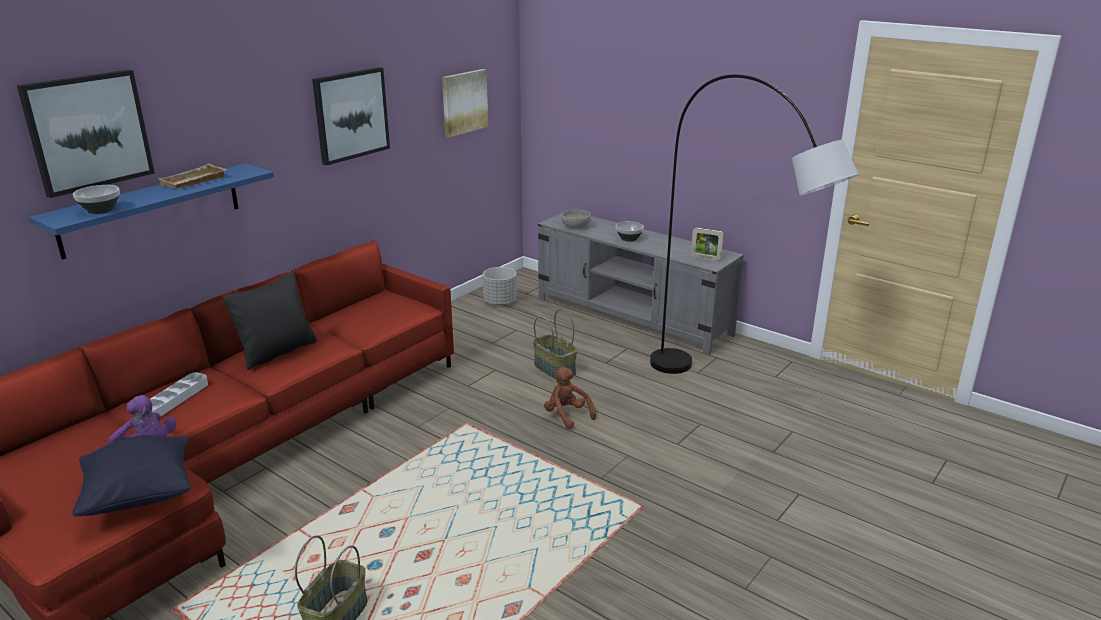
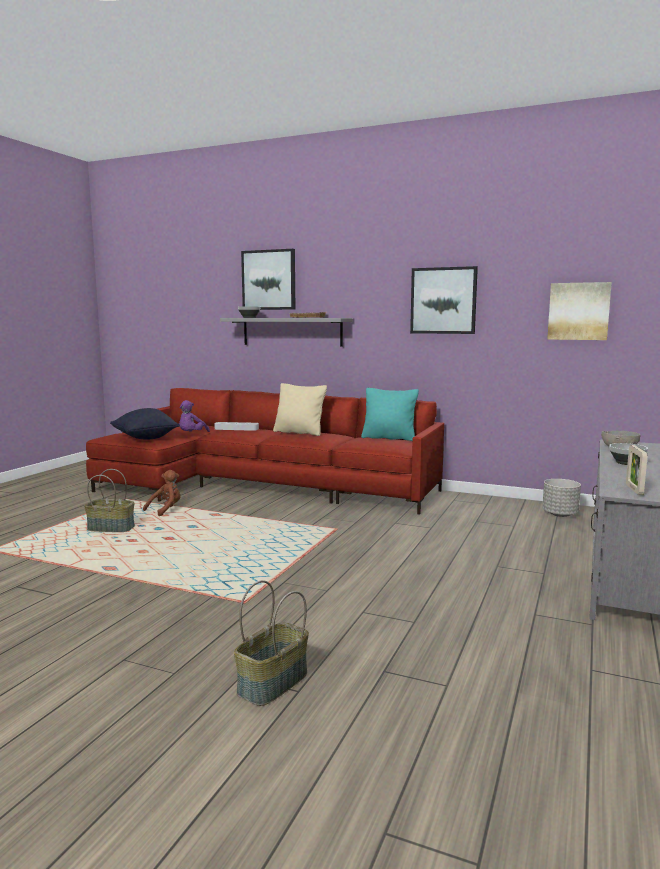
camera: 75 degrees right, 15 degrees down
blue shelf [29,164,274,260] -> grey shelf [220,318,353,347]
black pillow [223,273,317,370] -> beige pillow [273,383,327,436]
basket [533,309,577,379] -> basket moved to [234,580,309,706]
brown plush toy [544,367,596,429] -> brown plush toy moved to [143,470,180,516]
grey floor lamp [650,74,859,374] -> none
none -> turquoise pillow [361,388,419,441]

